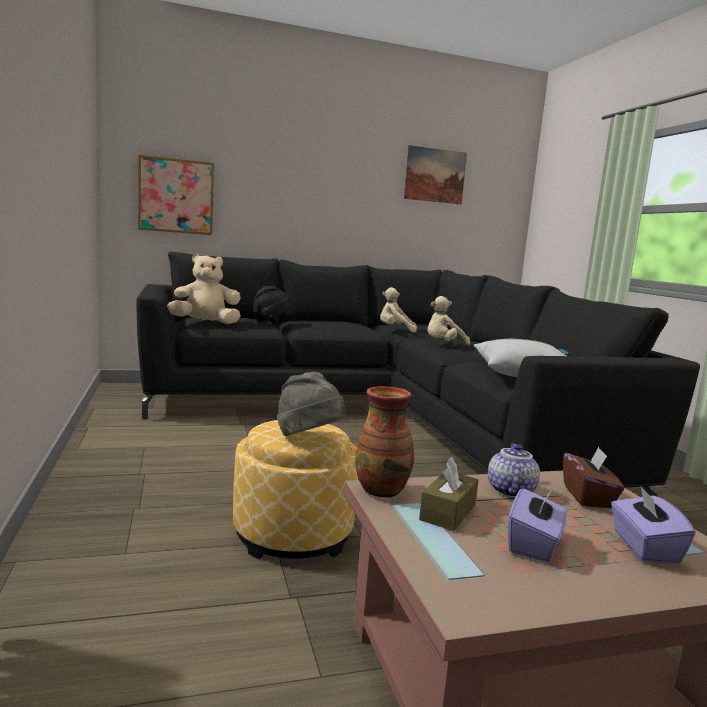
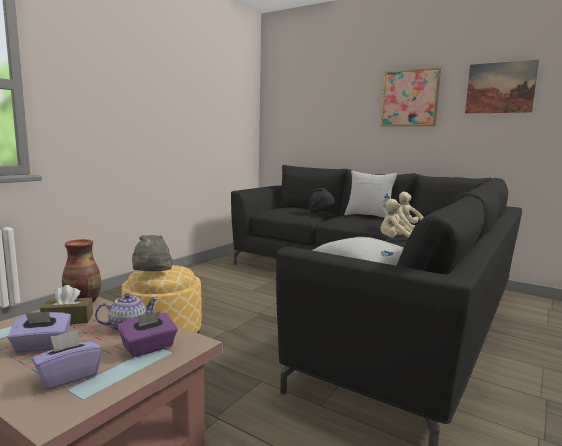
camera: 50 degrees right, 0 degrees up
picture [138,154,214,235] -> picture moved to [381,67,441,126]
beige plush toy [167,254,241,324] -> none
brown tissue box [563,447,624,509] -> purple tissue box [118,311,178,358]
none -> grey pillow [344,170,397,218]

